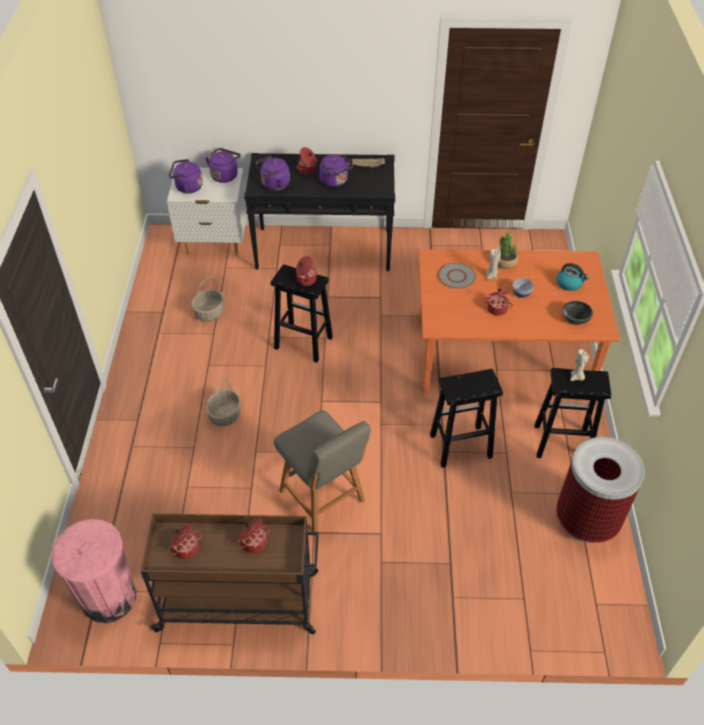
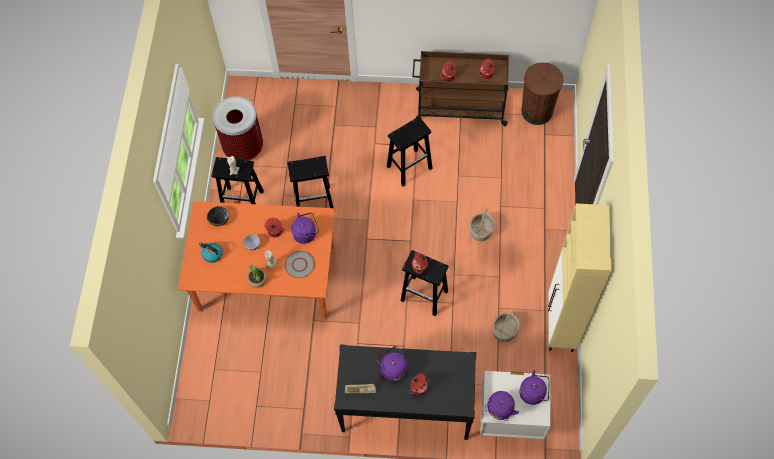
camera: 175 degrees left, 15 degrees up
pink trash can [51,519,136,623] -> brown trash can [521,62,564,125]
purple kettle [256,156,290,191] -> purple kettle moved to [291,213,319,244]
grey chair [274,410,371,532] -> black stool [387,117,433,187]
none -> beige cabinet [548,204,611,352]

